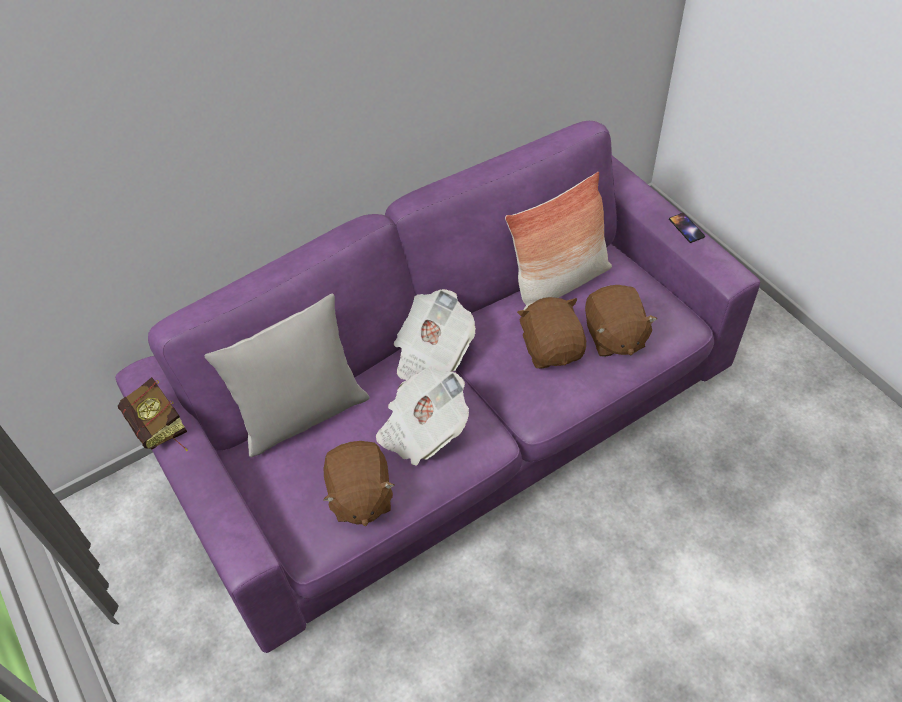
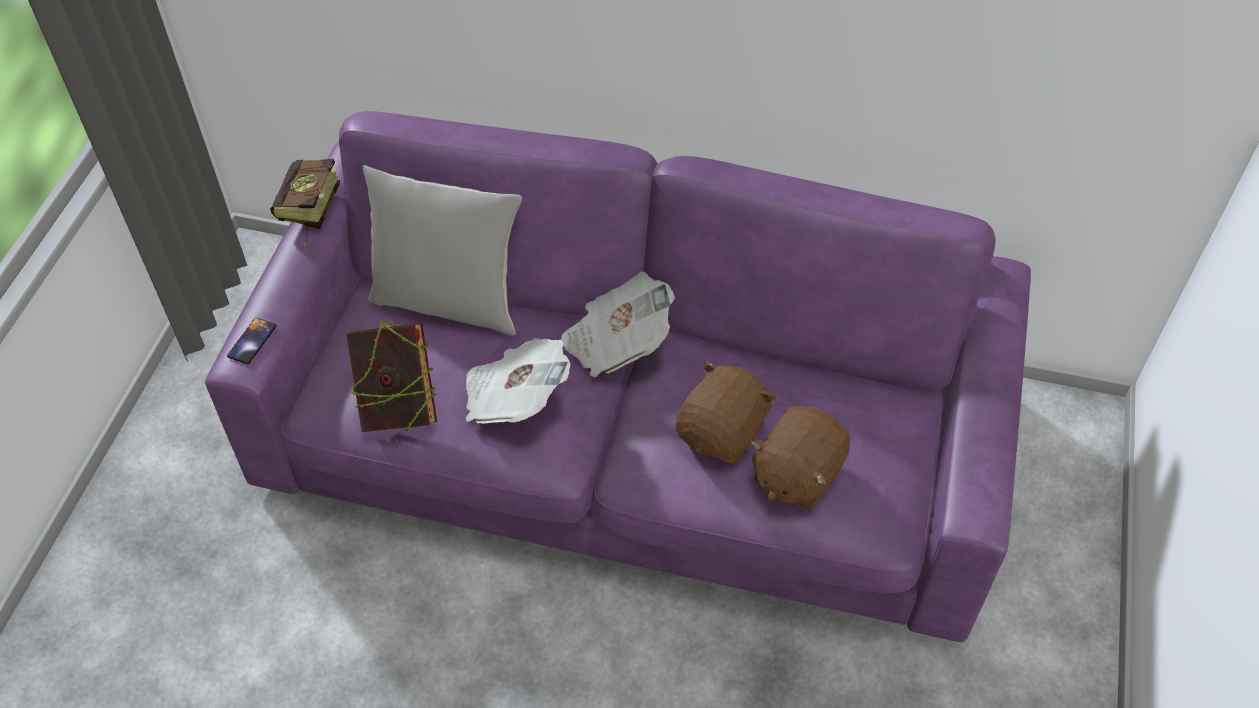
camera: 45 degrees right, 0 degrees up
brown plush toy [323,441,395,526] -> book [346,321,437,432]
pillow [505,172,612,310] -> none
phone [669,213,705,243] -> phone moved to [227,318,276,364]

